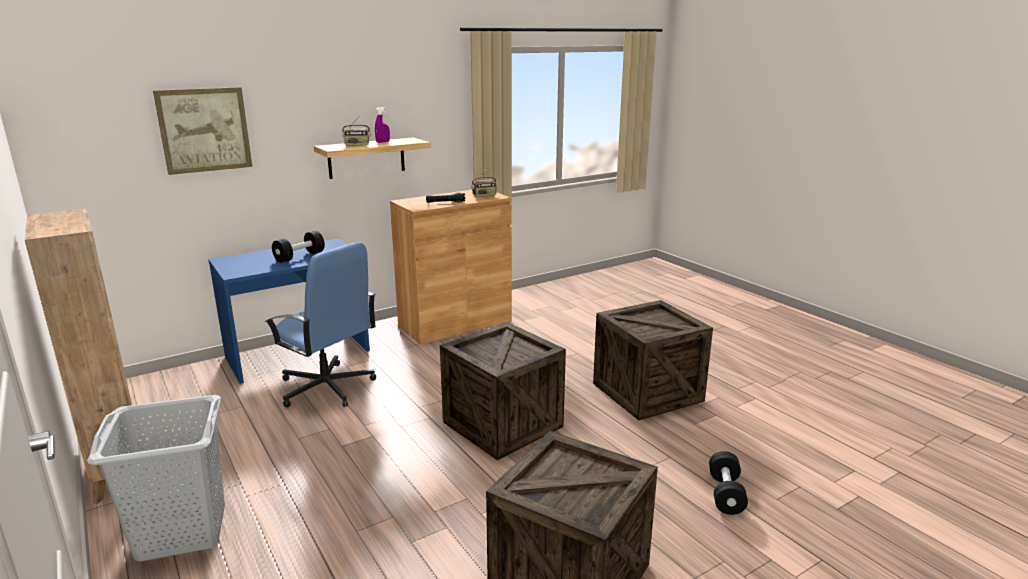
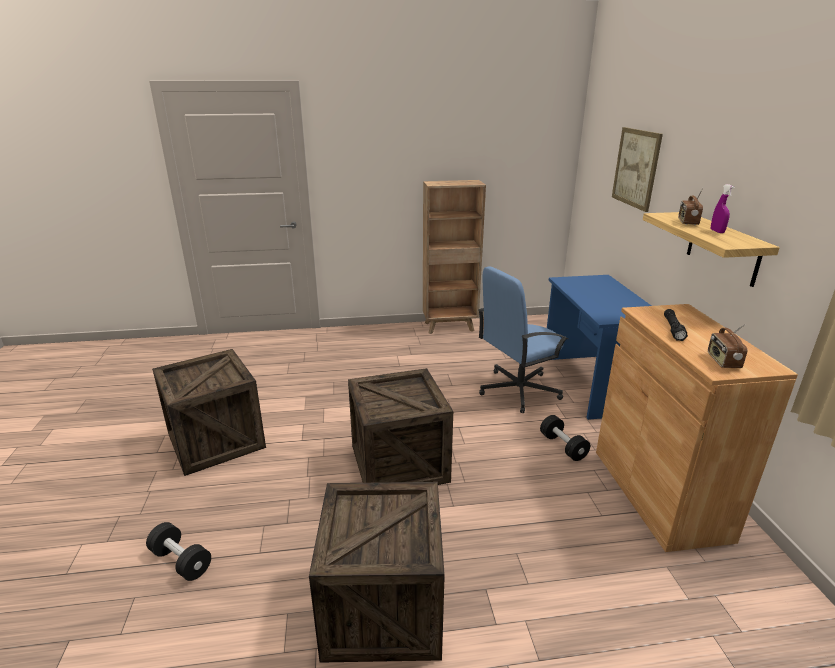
camera: 115 degrees right, 5 degrees up
grey laundry basket [87,395,225,562] -> none
black dumbbell [272,231,325,263] -> black dumbbell moved to [540,415,590,461]

